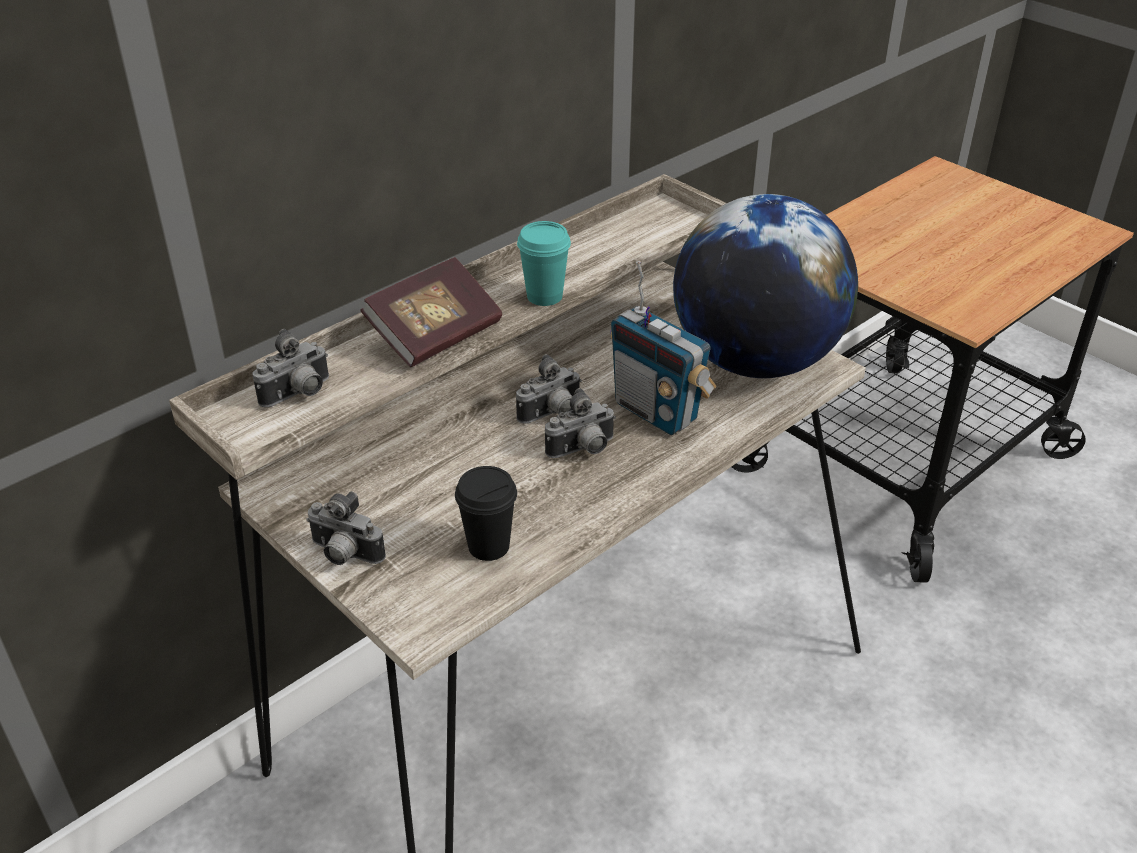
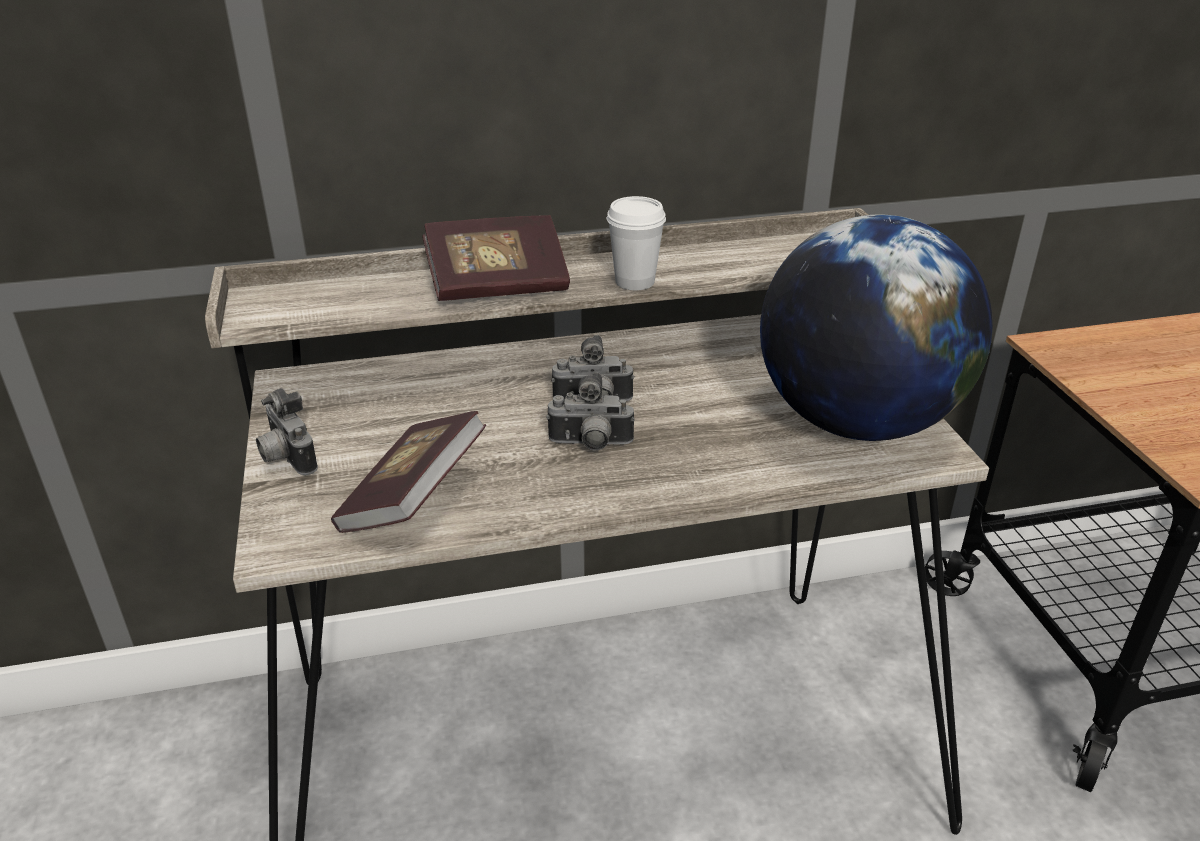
camera: 30 degrees right, 5 degrees down
camera [252,329,329,407] -> none
black cup [455,466,517,561] -> book [331,411,486,533]
turquoise cup [517,221,571,306] -> white cup [607,196,666,290]
radio [610,261,716,435] -> none

